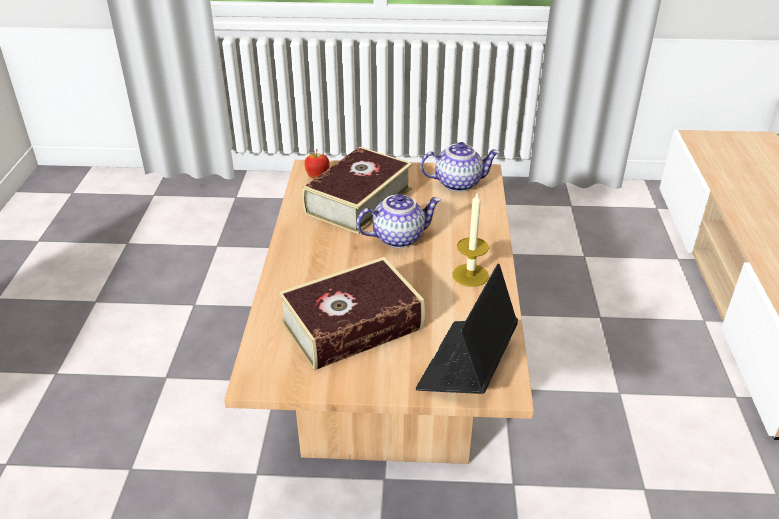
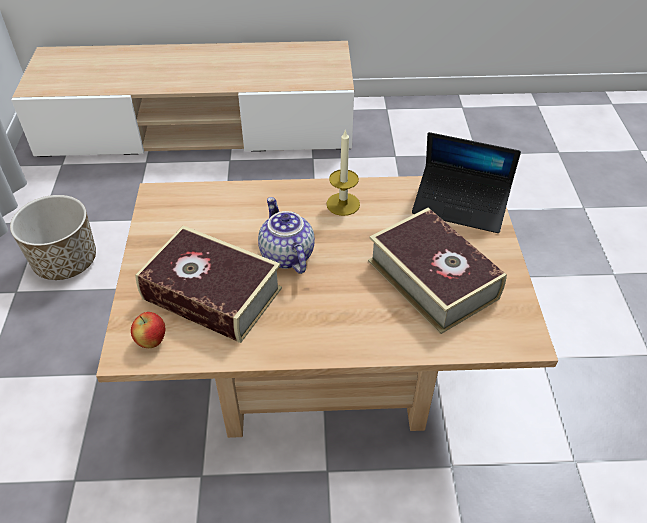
camera: 95 degrees left, 10 degrees up
teapot [420,142,500,192] -> none
none -> planter [10,195,96,280]

